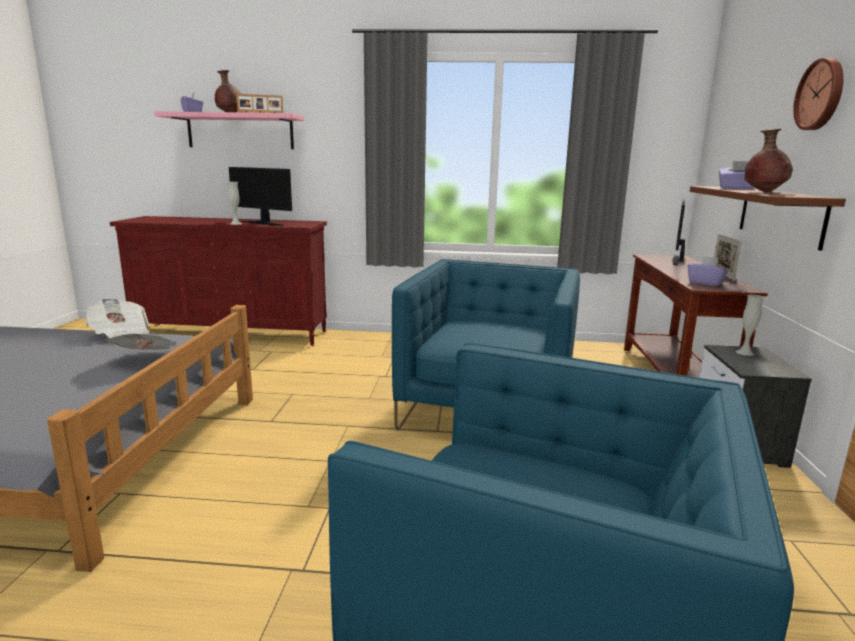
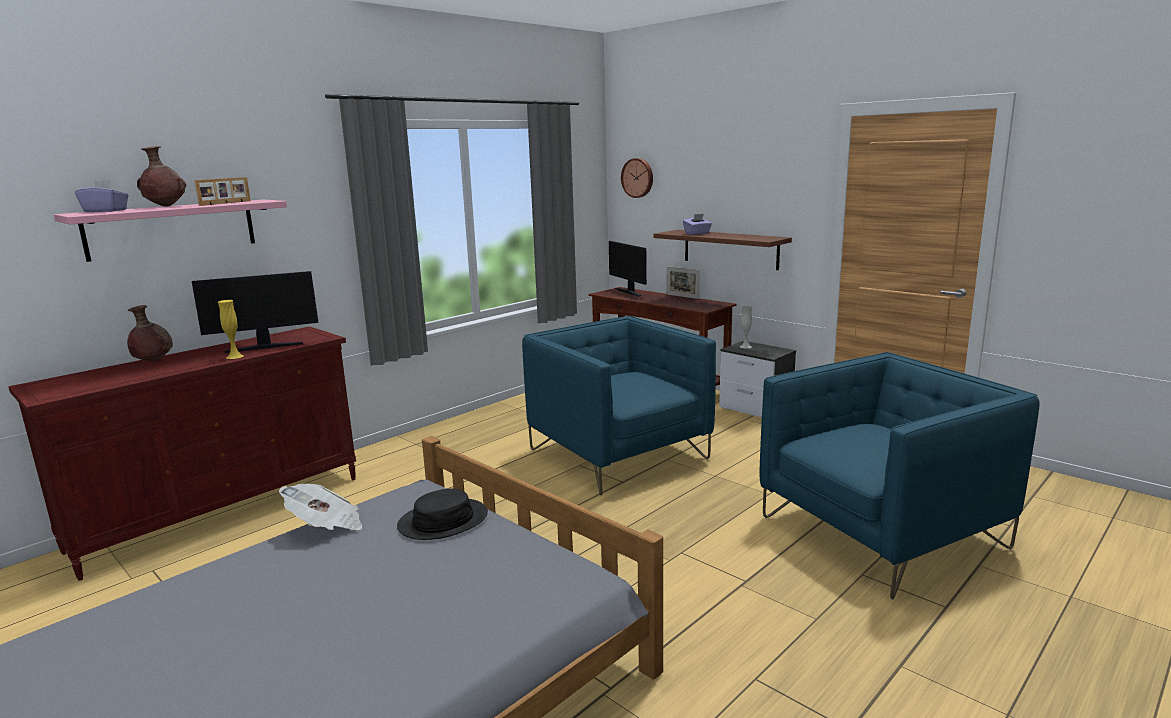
camera: 50 degrees left, 0 degrees up
newspaper [105,334,177,350] -> black hat [397,489,488,540]
white vase [227,182,241,225] -> yellow vase [218,300,244,359]
purple tissue box [688,256,728,286] -> none
brown vase [745,129,793,192] -> brown vase moved to [127,305,173,361]
wall clock [793,58,844,130] -> wall clock moved to [621,158,653,198]

